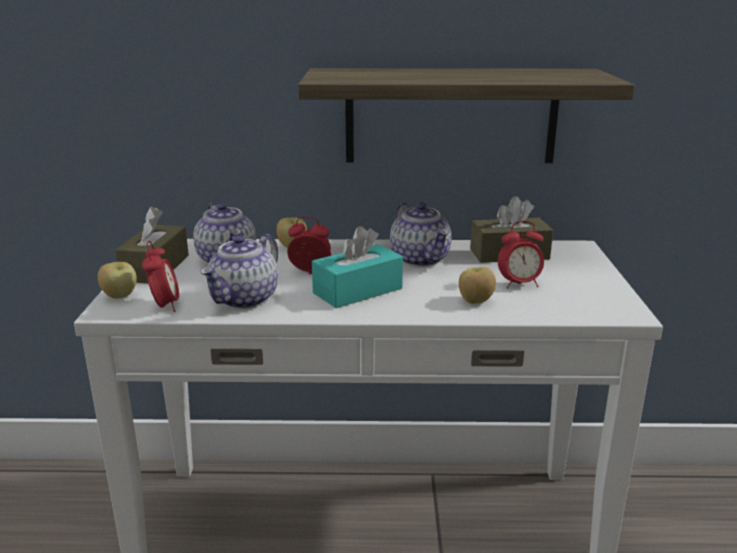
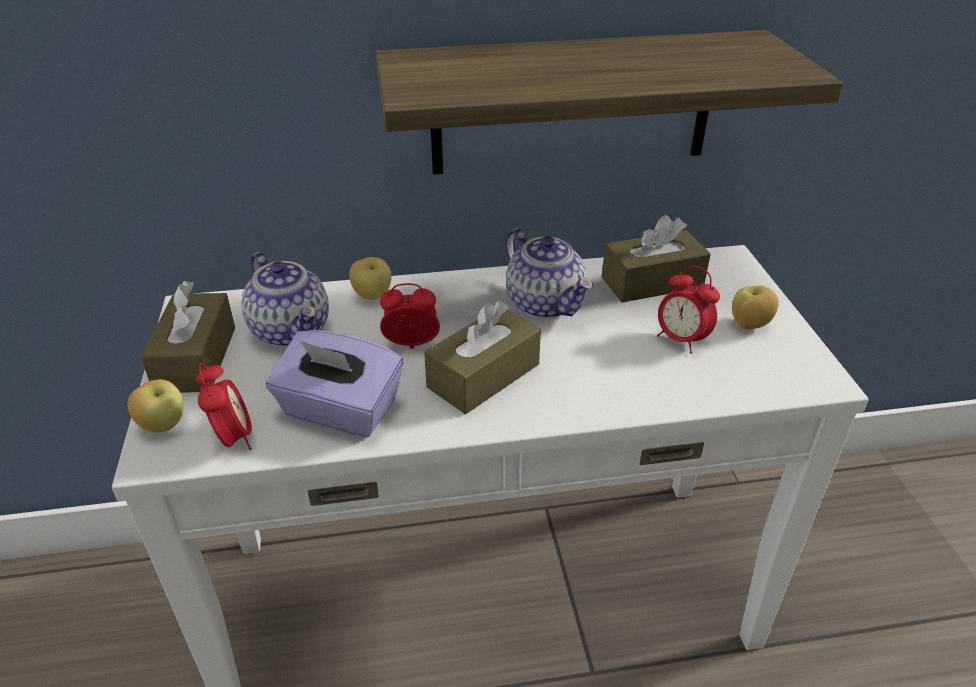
camera: 10 degrees left, 15 degrees up
teapot [200,234,278,309] -> purple tissue box [265,330,403,437]
turquoise tissue box [312,226,403,308] -> brown tissue box [424,301,541,414]
apple [459,267,496,304] -> apple moved to [732,285,779,329]
alarm clock [498,221,544,288] -> alarm clock turned 60 degrees clockwise [657,265,720,354]

